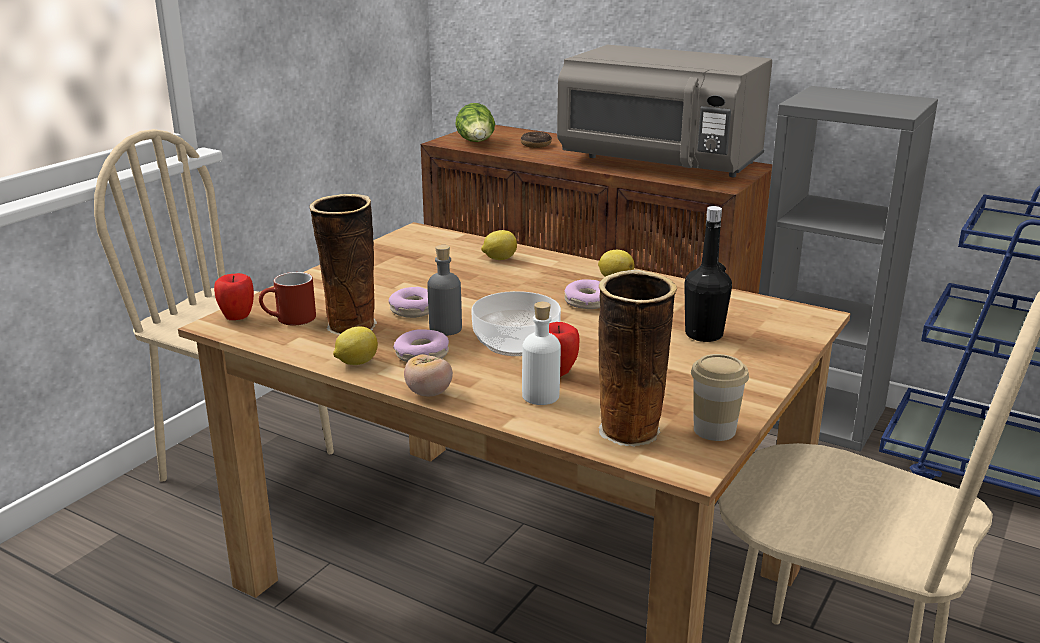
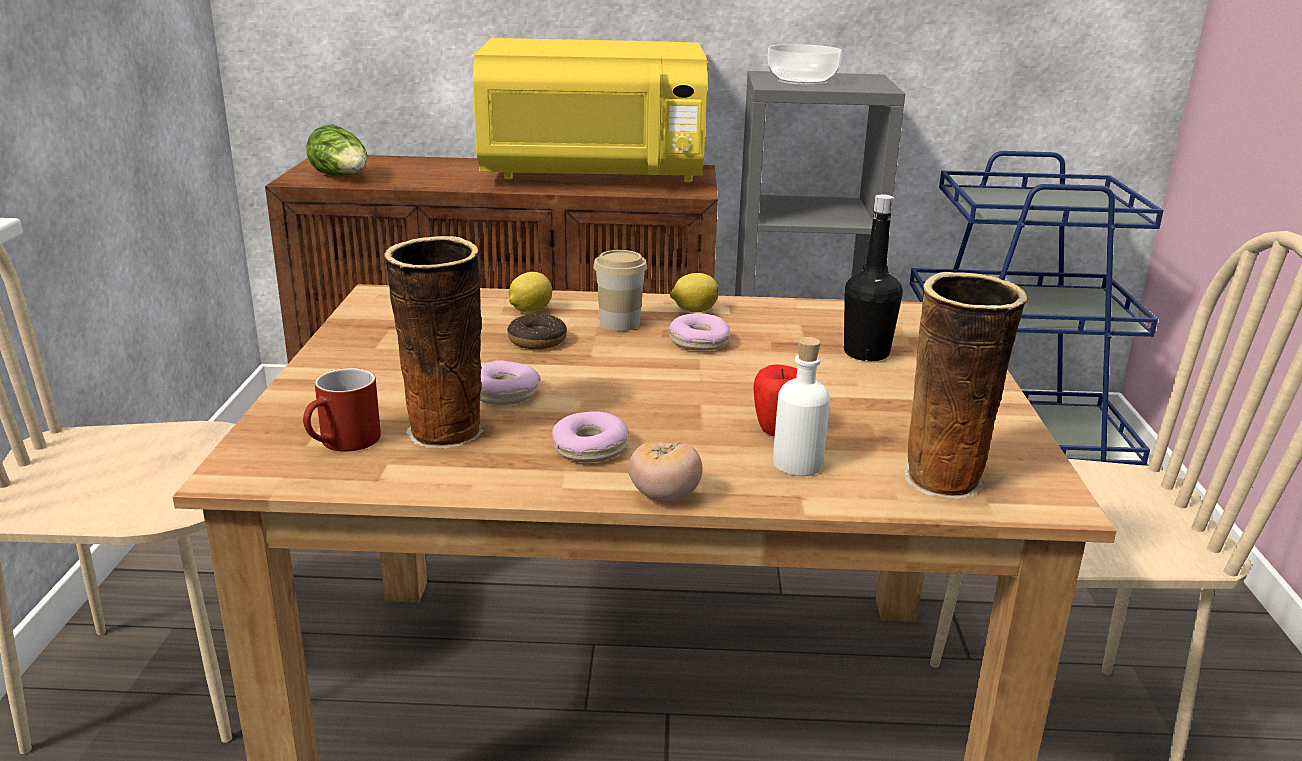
camera: 30 degrees left, 0 degrees up
apple [214,273,254,320] -> none
lemon [333,326,378,365] -> none
grey bottle [427,245,462,336] -> none
bowl [471,291,561,356] -> bowl moved to [768,44,842,85]
donut [521,132,552,148] -> donut moved to [507,314,567,349]
grey microwave [557,45,772,177] -> yellow microwave [473,38,707,182]
cup [691,354,749,441] -> cup moved to [593,250,647,331]

